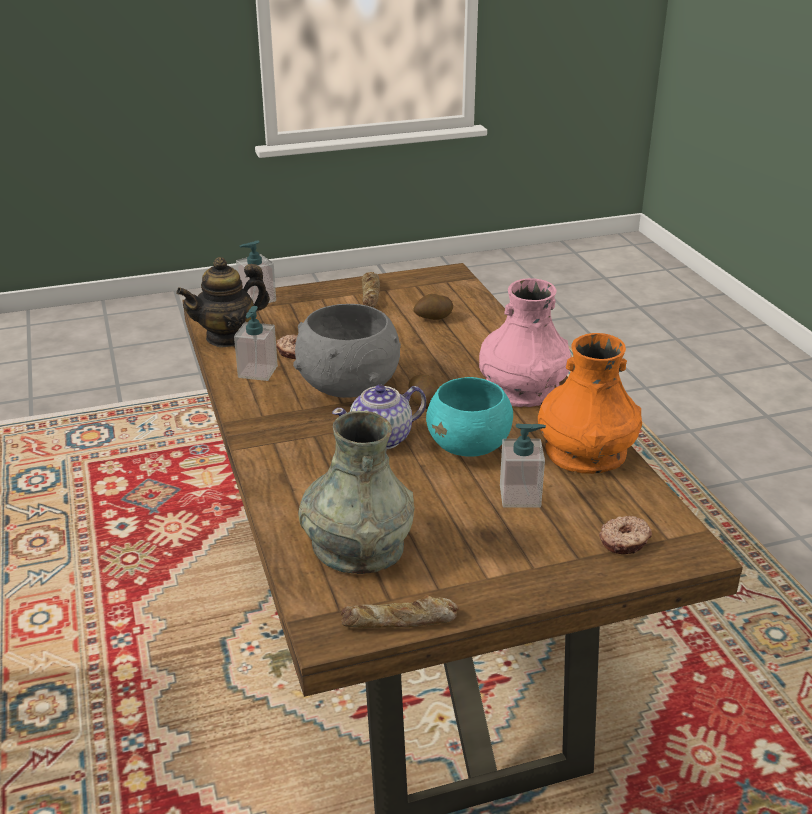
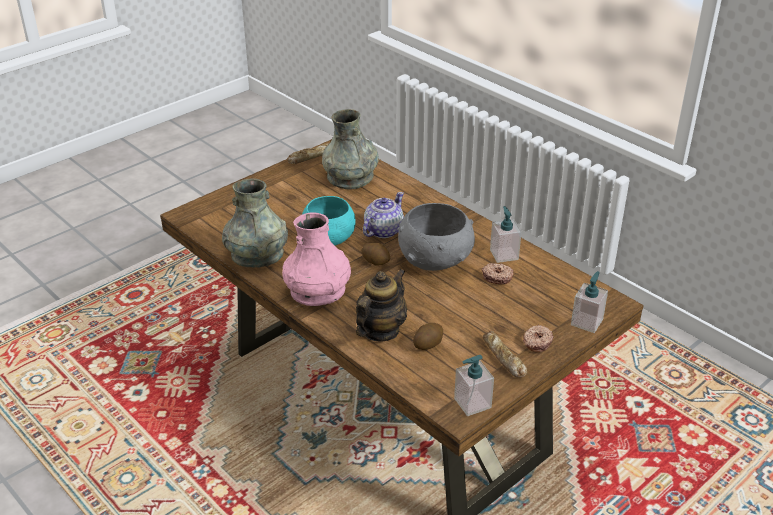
camera: 155 degrees right, 5 degrees up
teapot [176,257,270,348] -> teapot moved to [356,269,407,342]
soap dispenser [500,424,546,507] -> soap dispenser moved to [454,355,494,416]
orange vase [538,333,642,474] -> grey vase [222,179,288,268]
donut [599,516,652,554] -> donut moved to [523,325,554,352]

